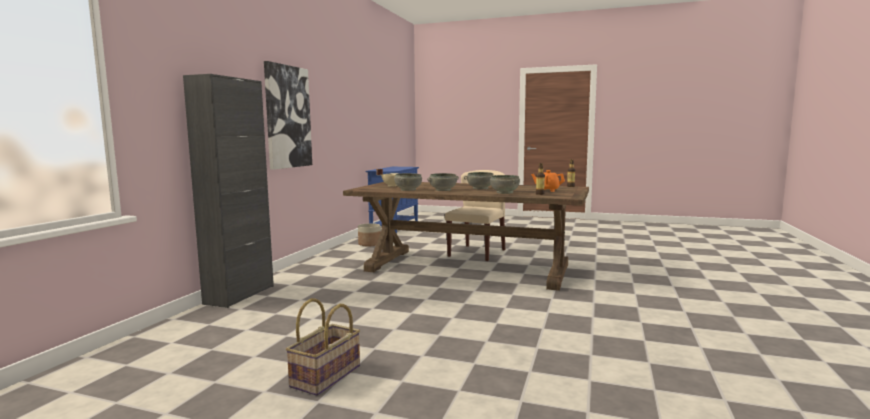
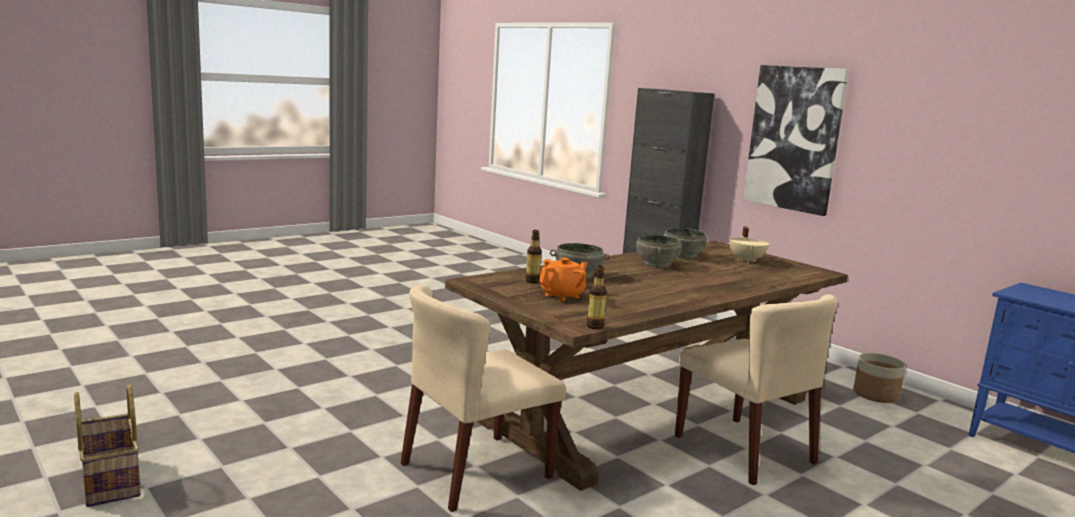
camera: 120 degrees right, 5 degrees up
basket [286,298,360,396] -> basket moved to [74,385,141,507]
grey bowl [464,172,495,189] -> none
none -> beige chair [401,285,566,512]

